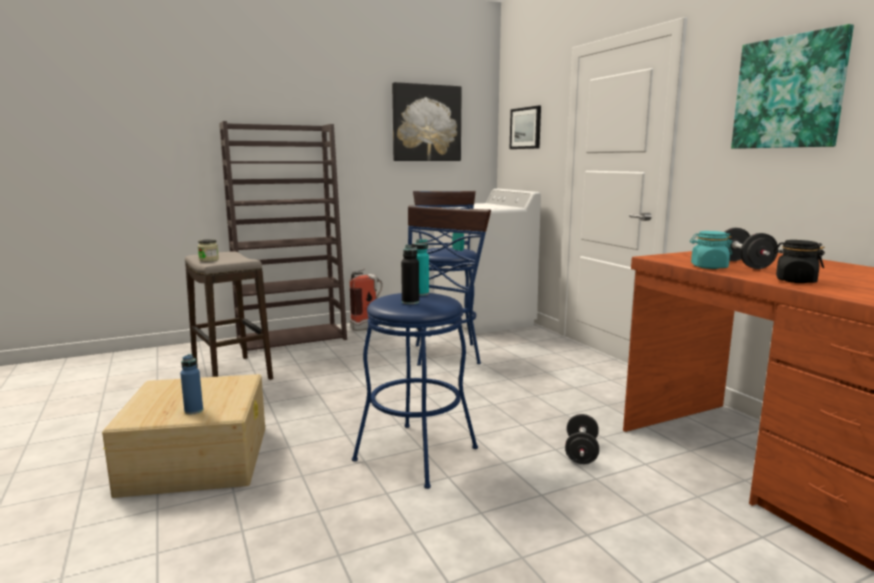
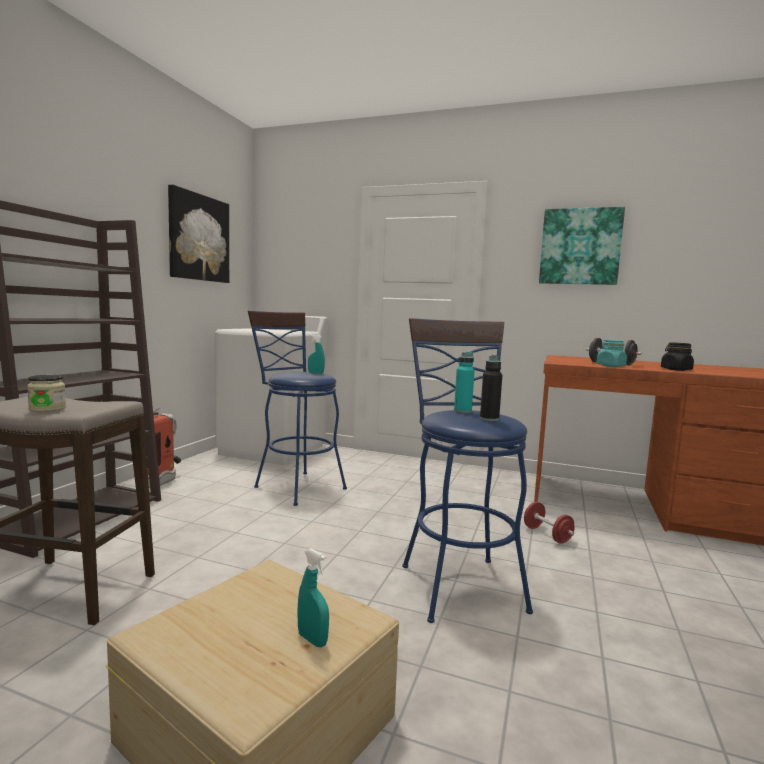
camera: 45 degrees left, 5 degrees down
blue bottle [180,354,203,415] -> turquoise spray bottle [297,548,329,647]
picture [510,106,541,149] -> none
black dumbbell [565,414,599,464] -> red dumbbell [524,502,575,544]

